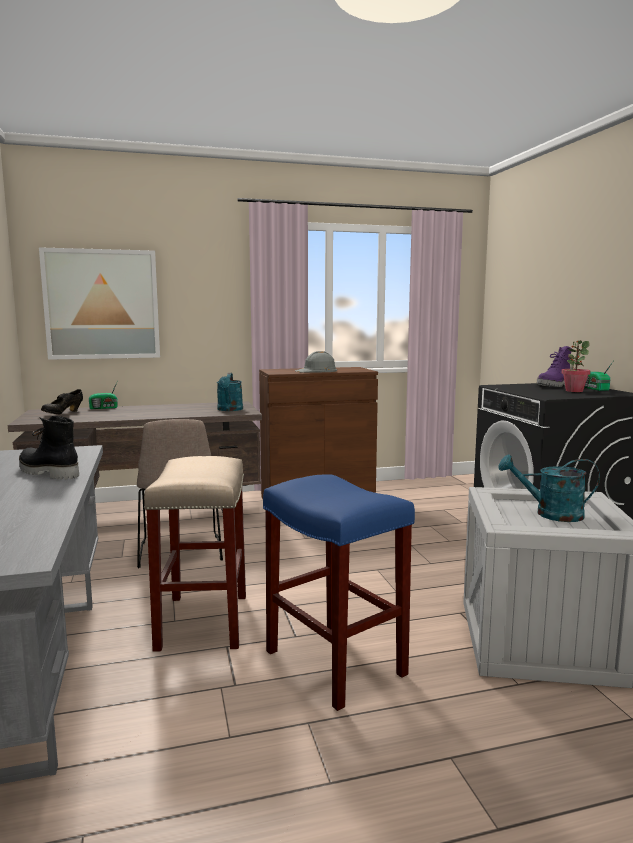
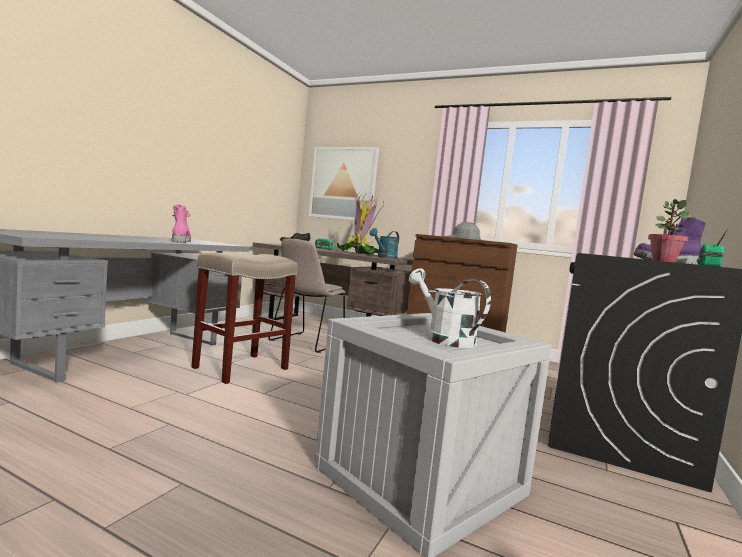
camera: 40 degrees right, 5 degrees down
black boot [19,416,79,480] -> pink boot [172,205,191,243]
blue stool [263,474,415,711] -> none
turquoise watering can [498,454,600,522] -> white watering can [409,268,491,348]
none -> potted plant [337,193,384,254]

